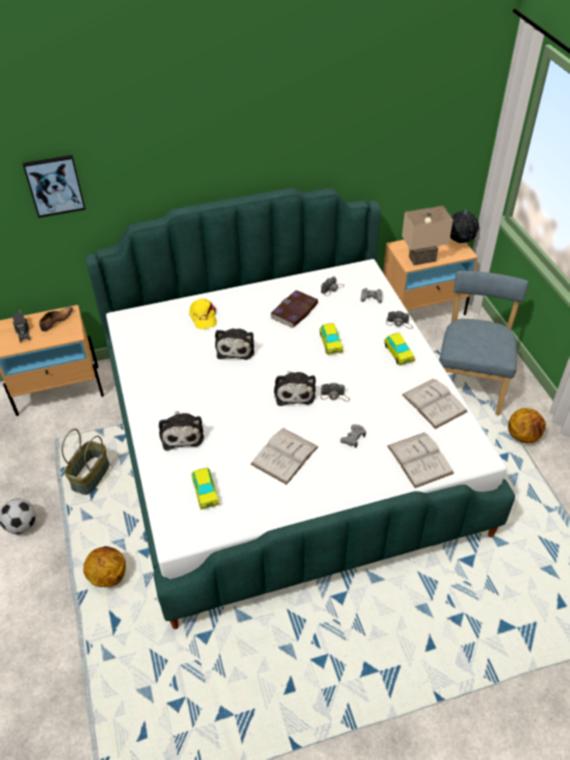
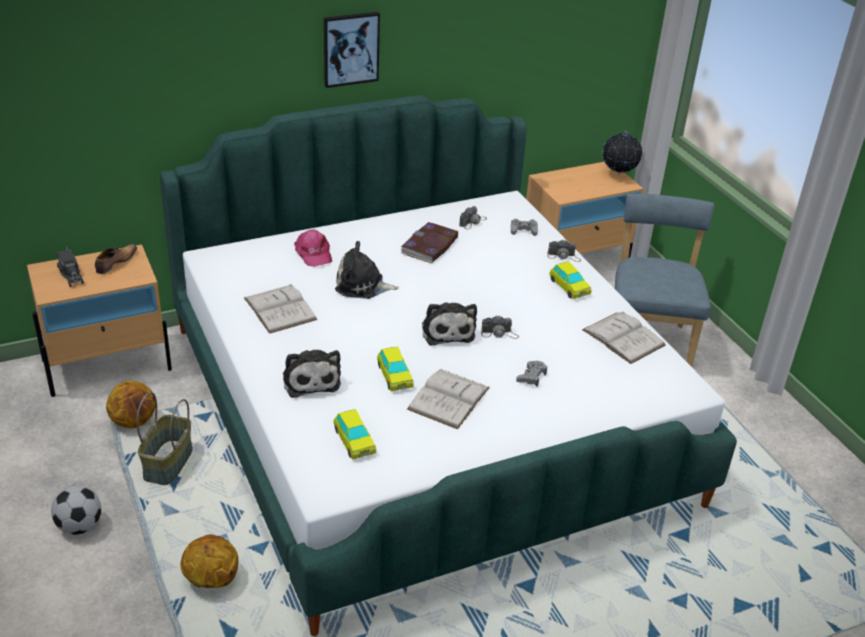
camera: 10 degrees left, 10 degrees down
picture [23,155,86,218] -> picture moved to [324,12,380,88]
yellow cap [189,298,217,329] -> pink cap [294,229,332,267]
plush toy [215,328,254,360] -> plush toy turned 105 degrees clockwise [335,241,399,299]
toy car [320,323,343,355] -> toy car moved to [377,347,414,391]
white book [388,433,454,488] -> white book moved to [244,284,318,334]
beige table lamp [402,206,453,265] -> none
basketball [508,408,546,443] -> basketball moved to [106,381,155,428]

